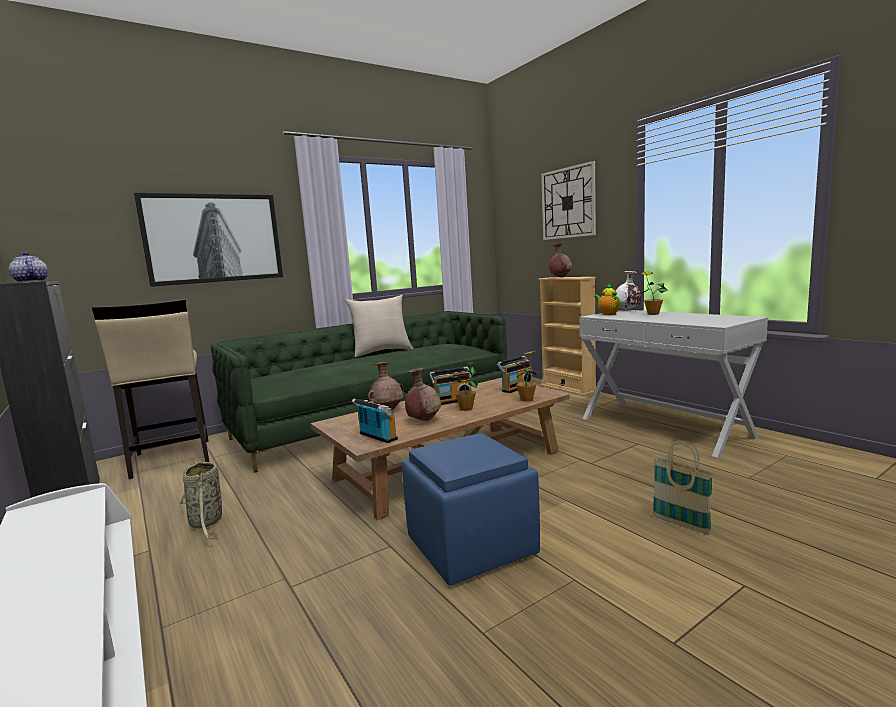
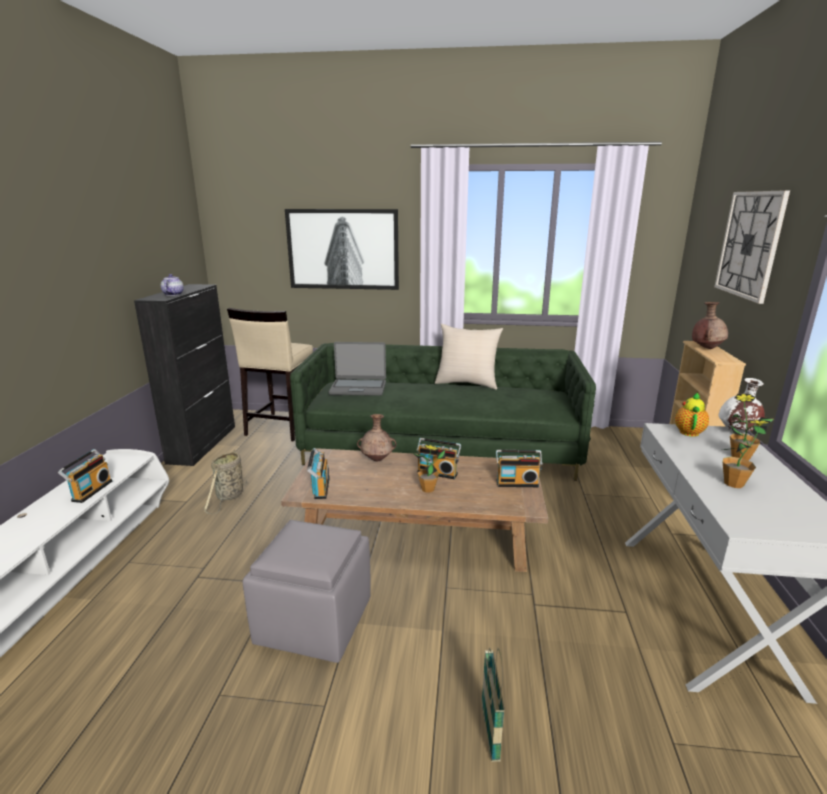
camera: 40 degrees right, 10 degrees up
blue ottoman [402,433,540,586] -> grey ottoman [243,520,371,663]
brown vase [405,368,441,421] -> none
potted plant [514,351,536,402] -> potted plant moved to [723,420,770,488]
none -> radio [58,449,112,503]
none -> laptop [329,342,386,396]

